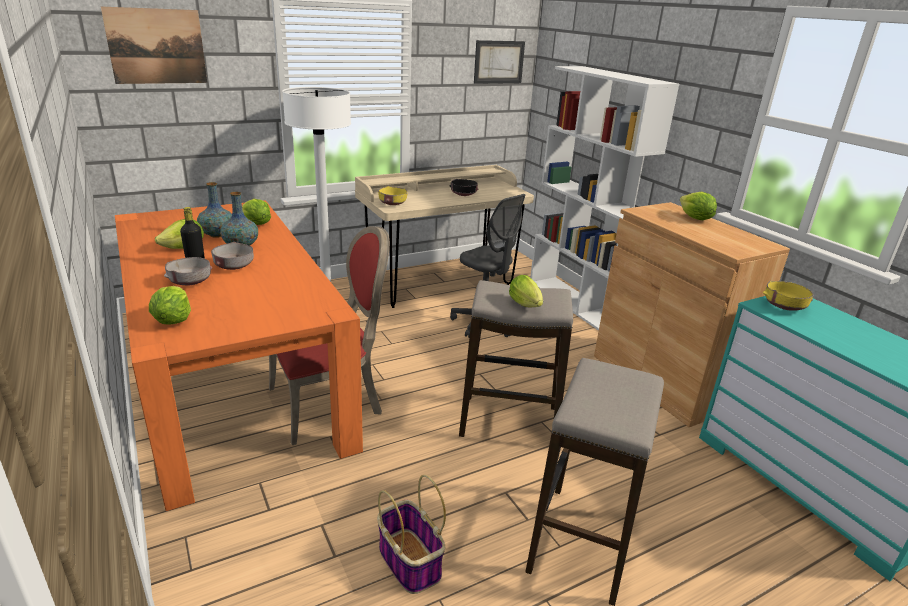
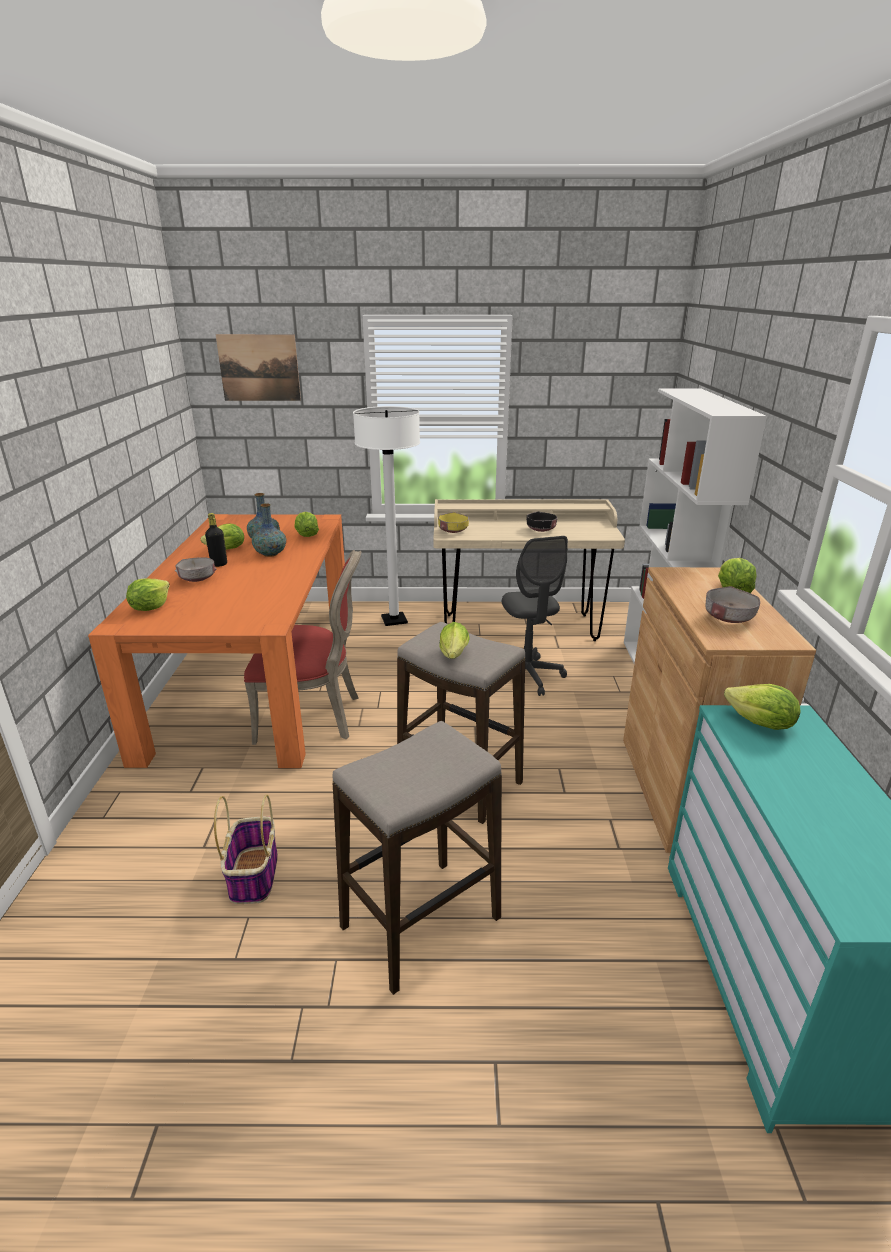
camera: 30 degrees right, 0 degrees up
grey bowl [211,242,254,270] -> grey bowl moved to [705,586,760,623]
picture [474,40,525,84] -> none
yellow bowl [763,281,814,311] -> lettuce [724,684,800,730]

